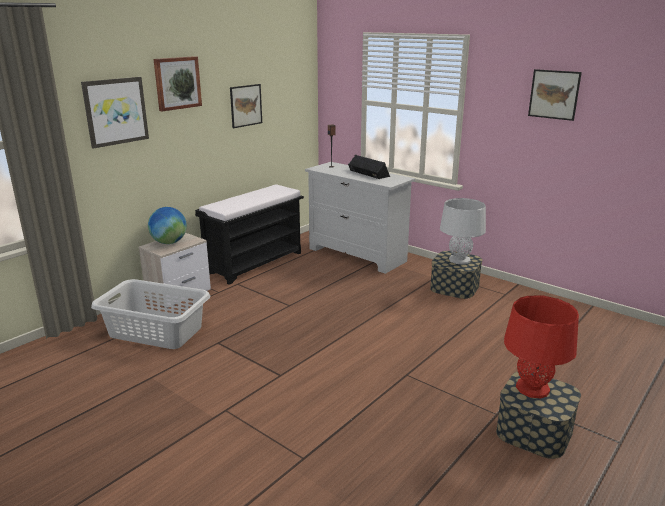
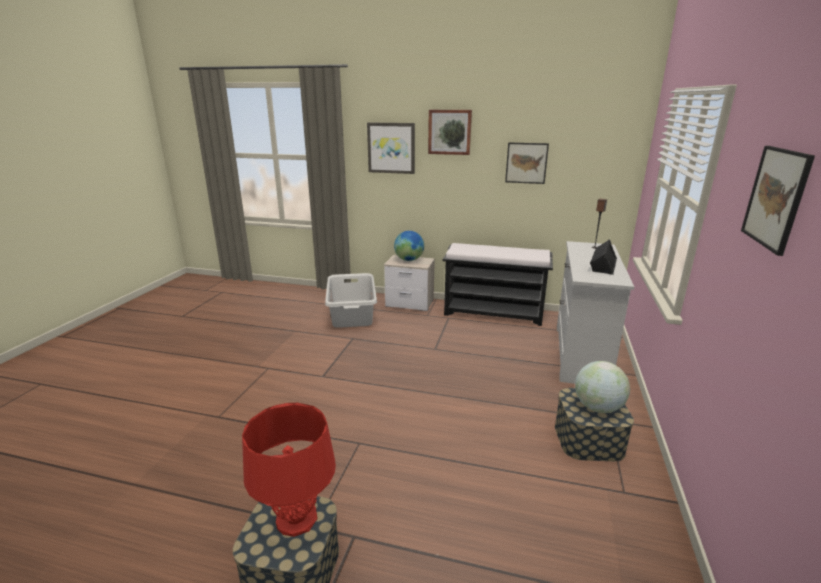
camera: 65 degrees right, 0 degrees up
grey table lamp [440,198,486,264] -> globe [575,361,630,413]

